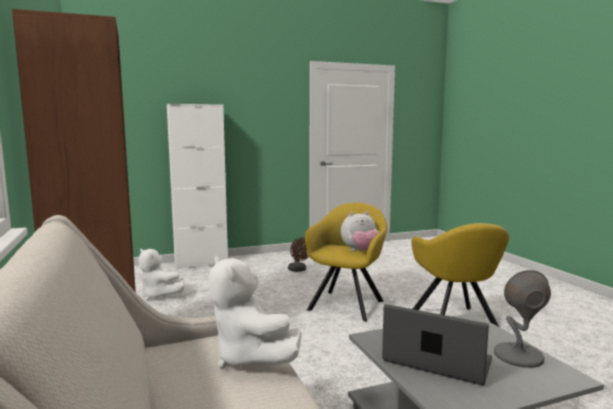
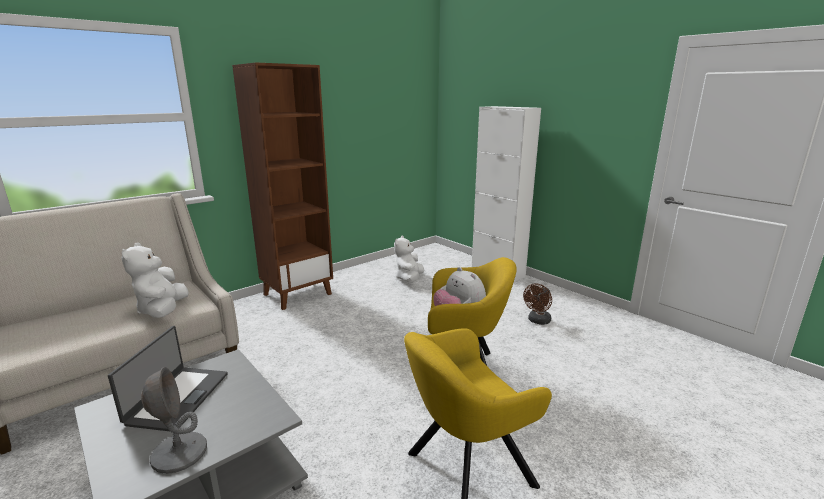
camera: 70 degrees right, 10 degrees up
white plush toy [208,256,302,369] -> white plush toy turned 45 degrees counterclockwise [121,242,189,318]

